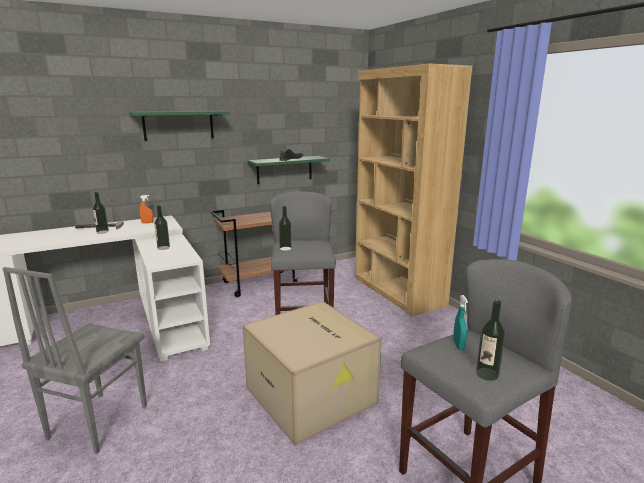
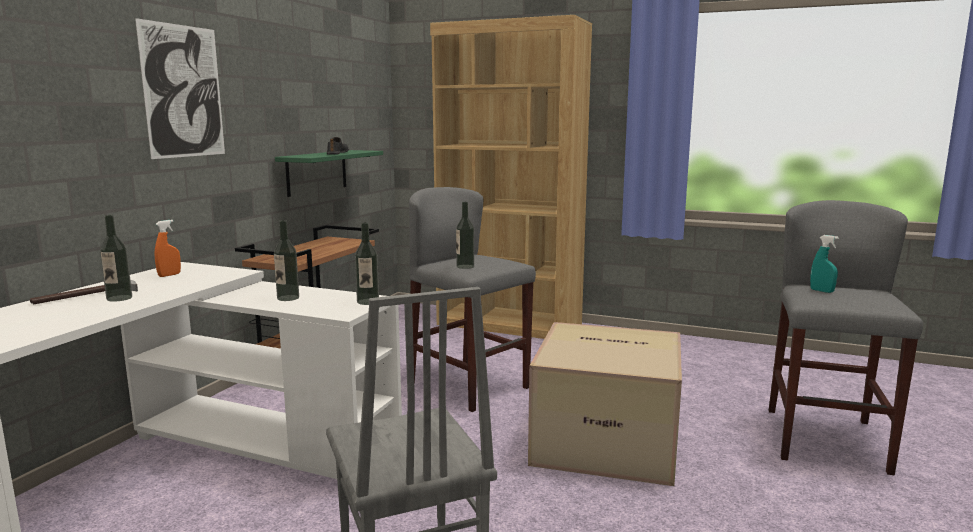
camera: 40 degrees left, 5 degrees down
green shelf [130,111,229,141] -> picture [135,18,225,159]
bottle [476,300,505,381] -> bottle moved to [355,222,379,305]

